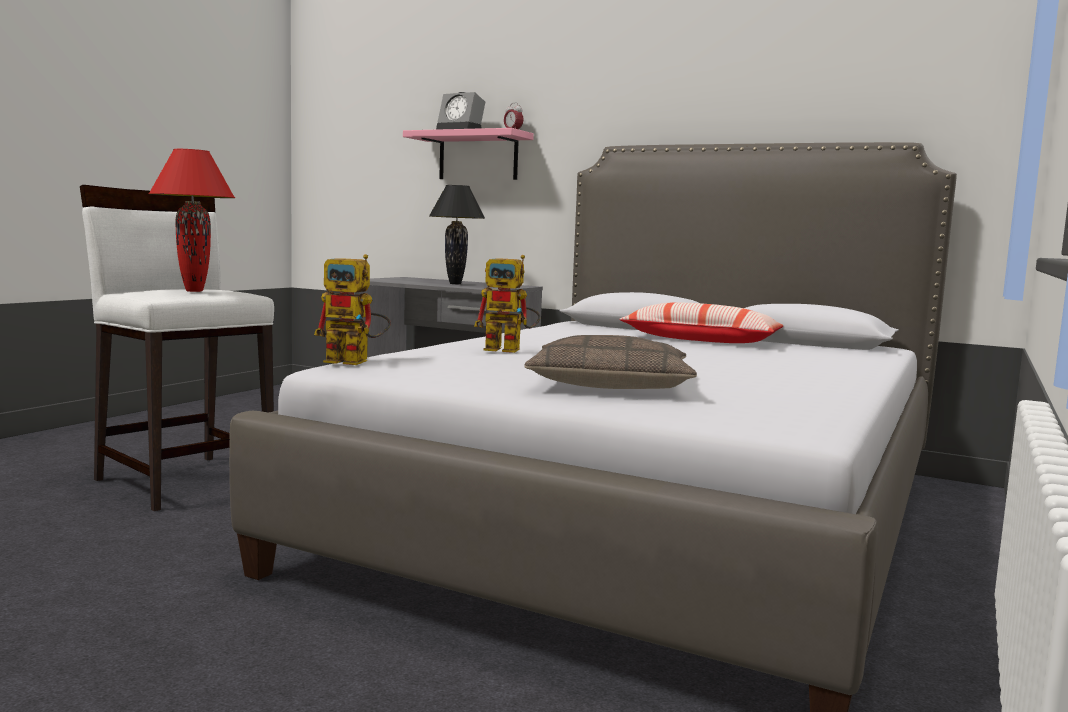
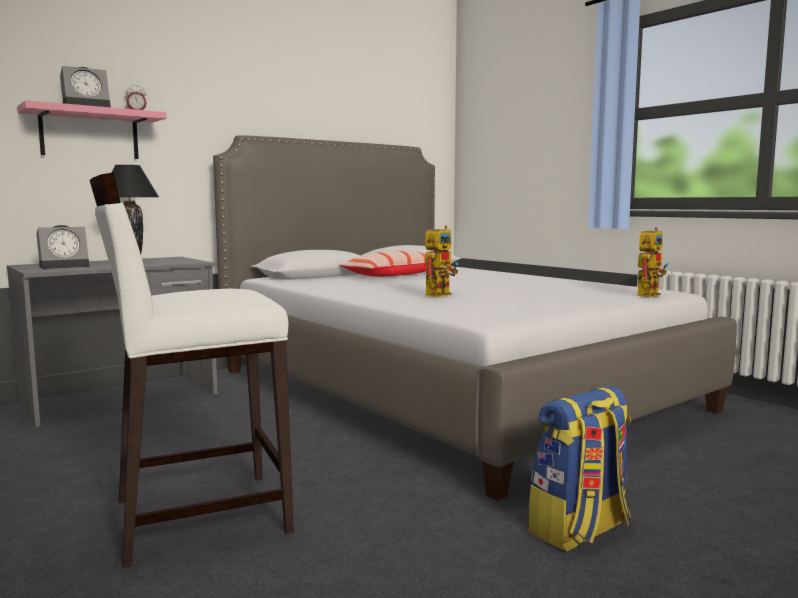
camera: 65 degrees left, 0 degrees up
red table lamp [148,149,235,292] -> none
toy robot [314,254,391,365] -> toy robot moved to [637,227,669,297]
pillow [524,335,697,389] -> none
none -> alarm clock [36,225,90,269]
none -> backpack [529,386,631,551]

